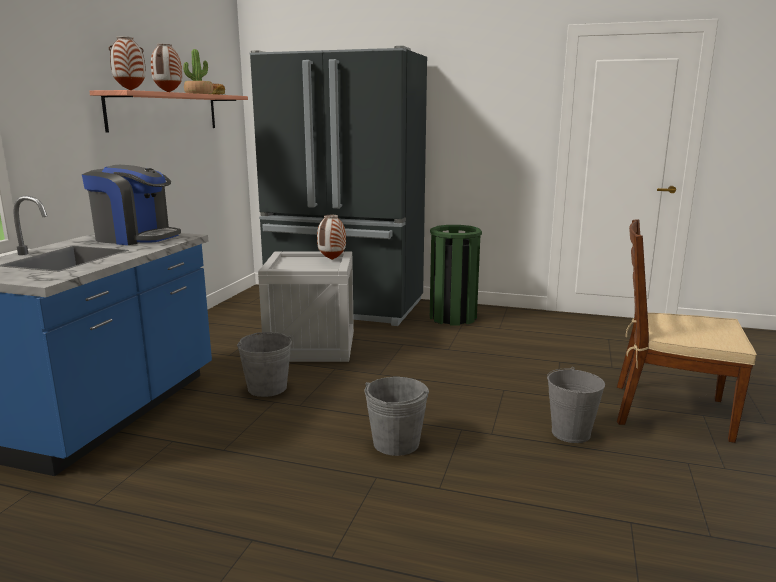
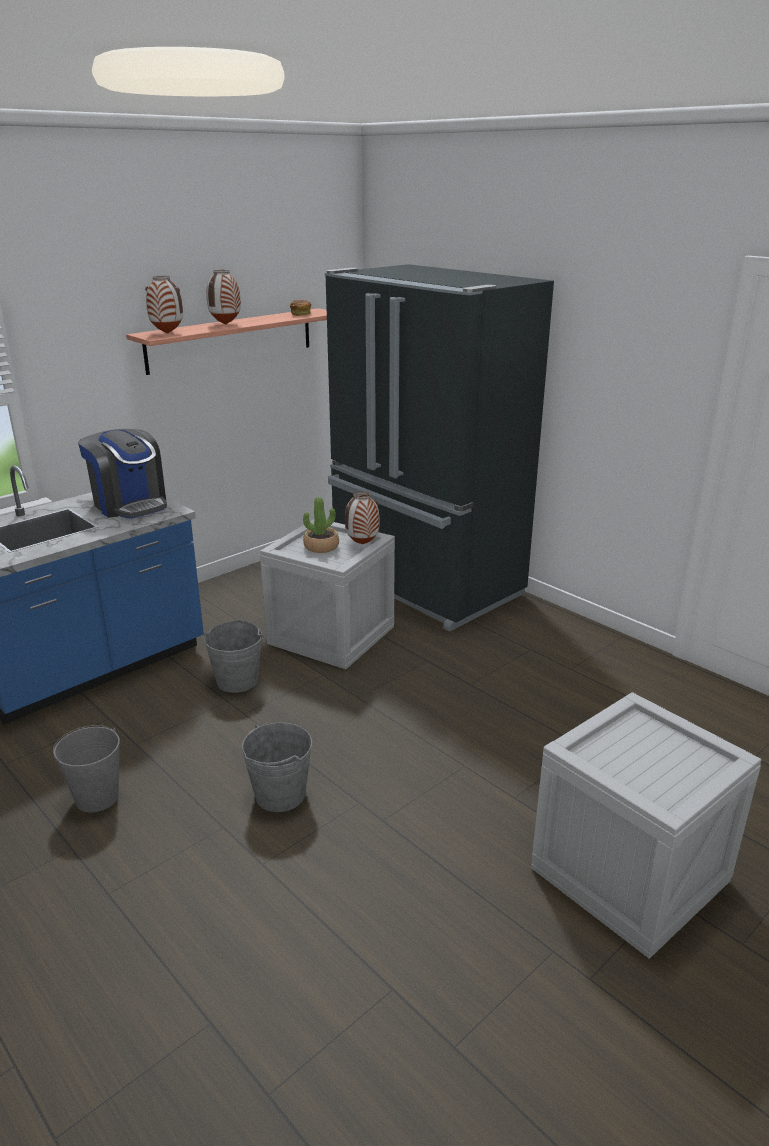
camera: 30 degrees right, 10 degrees up
potted plant [183,49,213,94] -> potted plant moved to [303,497,339,553]
green trash can [430,225,482,326] -> none
grey bucket [547,367,605,443] -> grey bucket moved to [53,725,120,813]
brown chair [617,219,757,443] -> crate [531,692,761,959]

